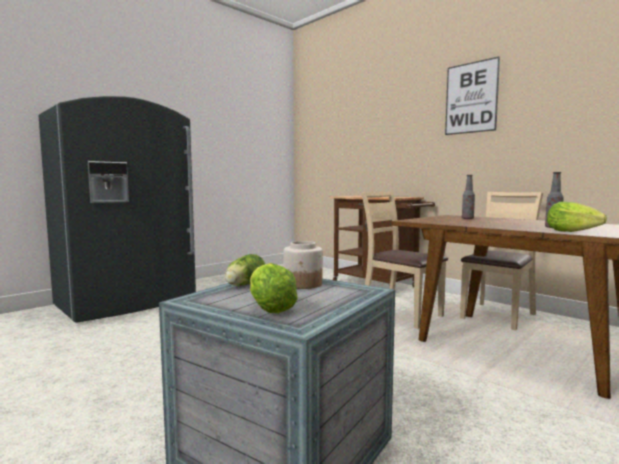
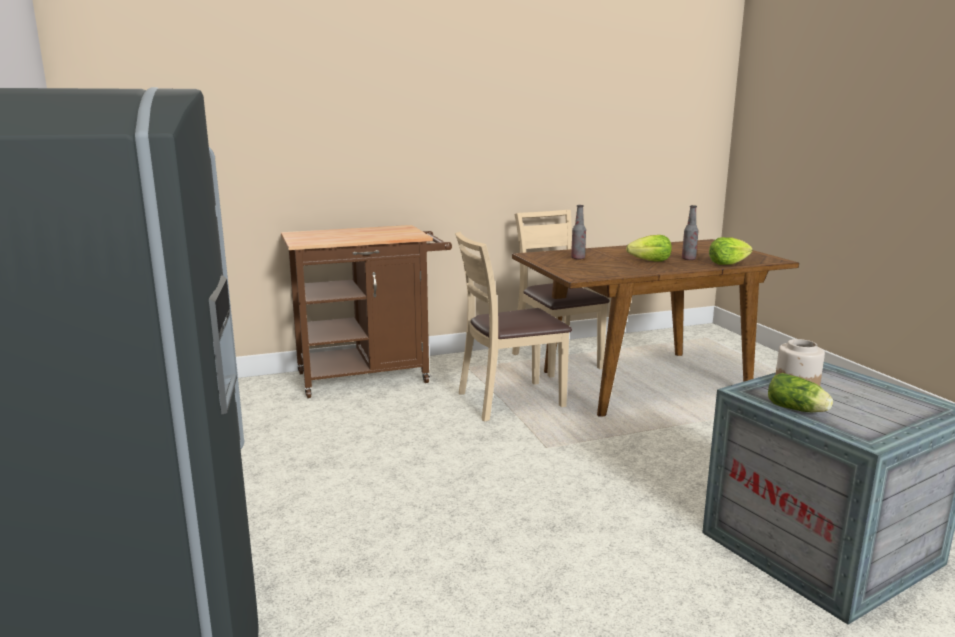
camera: 65 degrees left, 10 degrees up
lettuce [250,263,298,313] -> lettuce moved to [626,235,672,262]
picture [445,56,500,135] -> none

